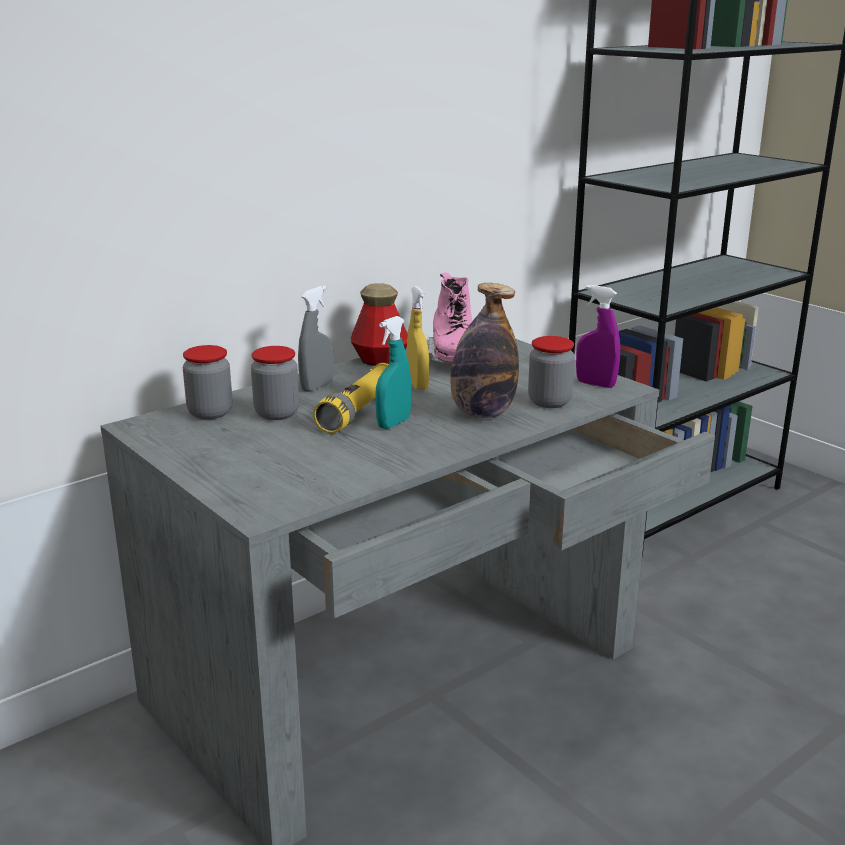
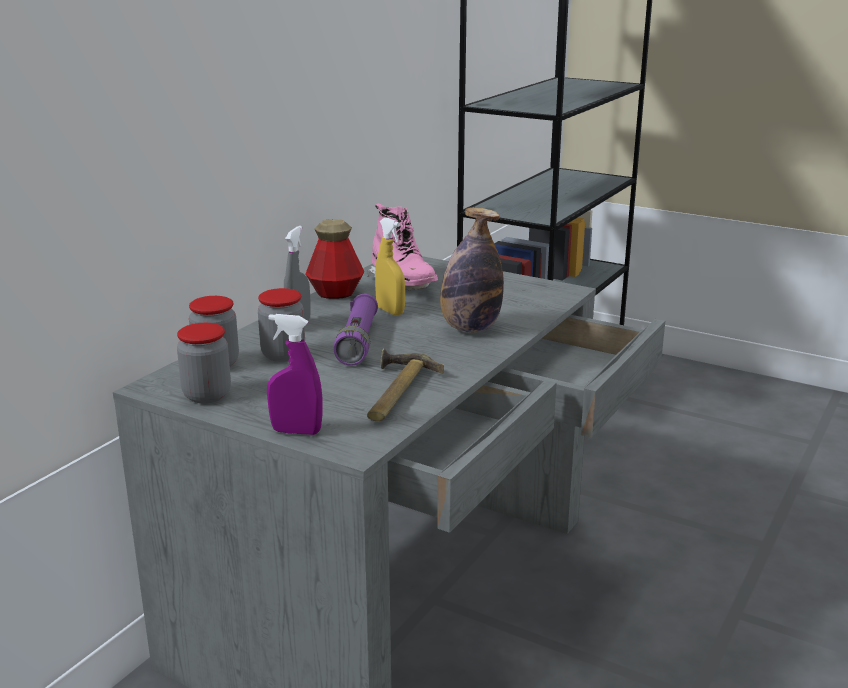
camera: 20 degrees left, 0 degrees up
yellow flashlight [313,363,389,433] -> purple flashlight [334,294,378,366]
turquoise spray bottle [375,316,411,429] -> none
jar [528,336,575,408] -> jar moved to [177,323,231,403]
purple spray bottle [576,285,620,388] -> purple spray bottle moved to [267,314,323,435]
none -> hammer [367,348,444,421]

